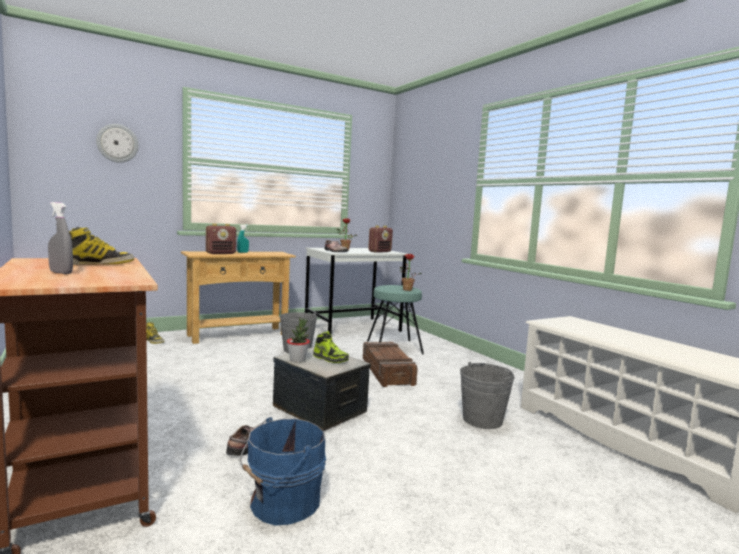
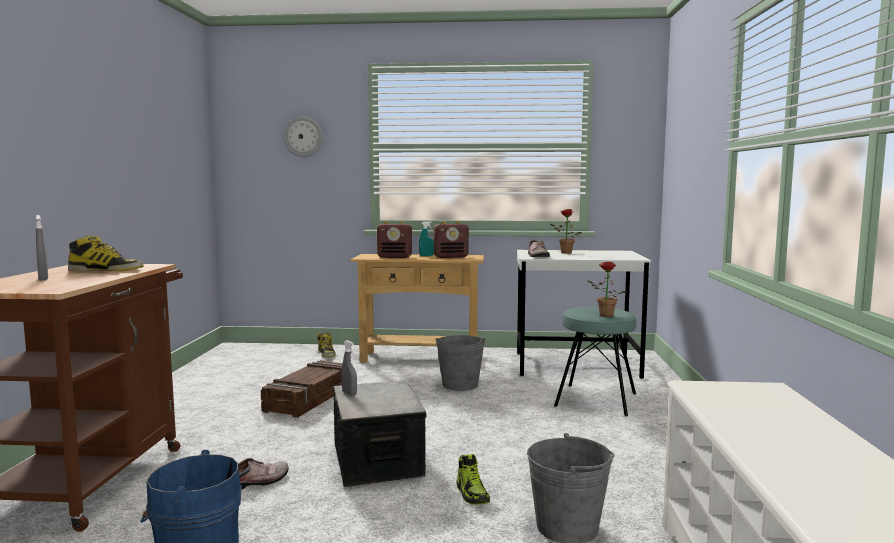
camera: 35 degrees right, 0 degrees up
potted plant [287,317,310,362] -> grey spray bottle [341,340,357,396]
shoe [313,331,349,363] -> shoe moved to [456,454,490,505]
crate [363,342,417,387] -> crate moved to [261,360,342,418]
radio [368,226,393,253] -> radio moved to [434,221,469,258]

